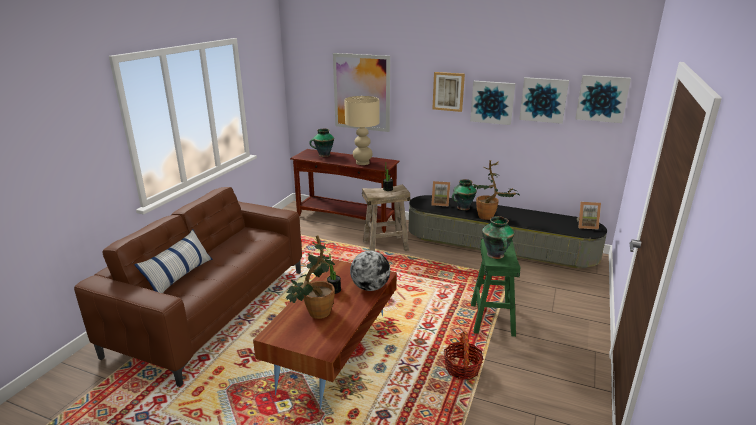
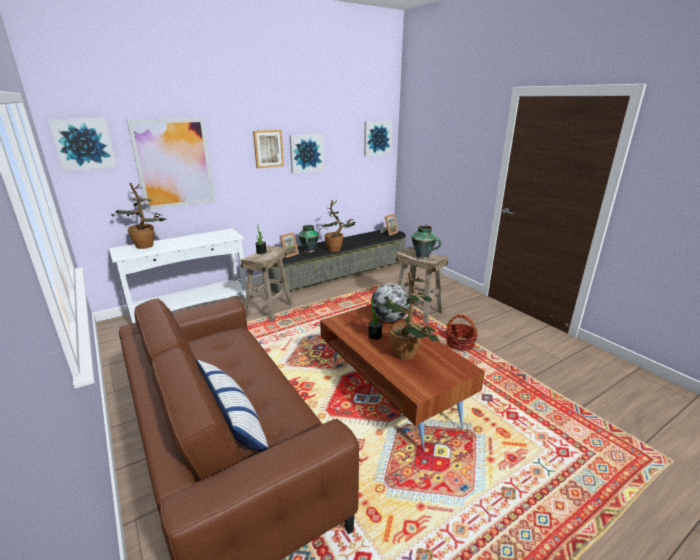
camera: 55 degrees left, 0 degrees up
brown console table [290,149,400,233] -> white console table [109,229,247,323]
vase [309,128,334,157] -> potted plant [111,183,167,249]
beige table lamp [344,96,379,165] -> none
green stool [471,239,521,337] -> beige stool [396,246,448,324]
picture [519,77,569,124] -> picture moved to [48,118,117,171]

